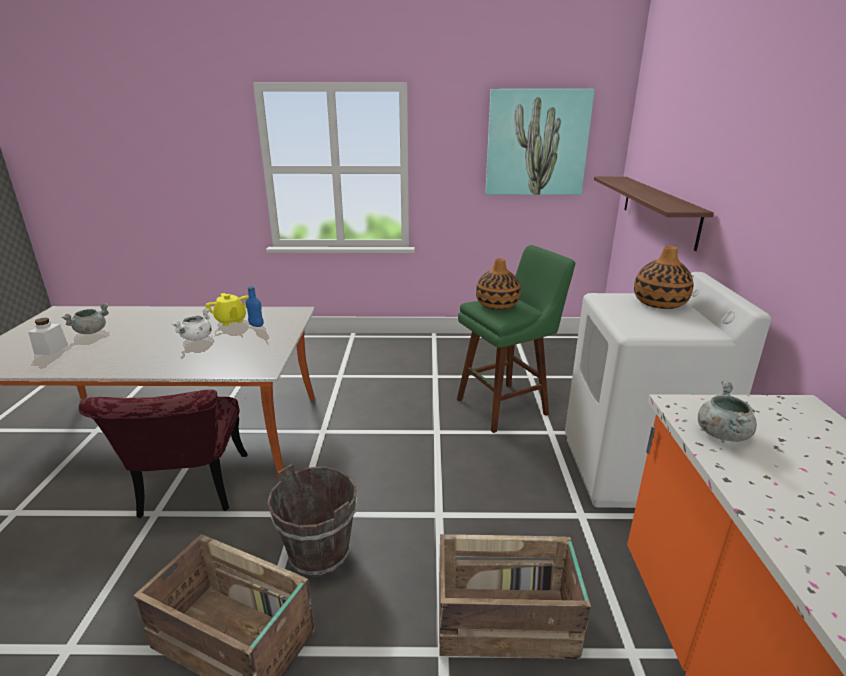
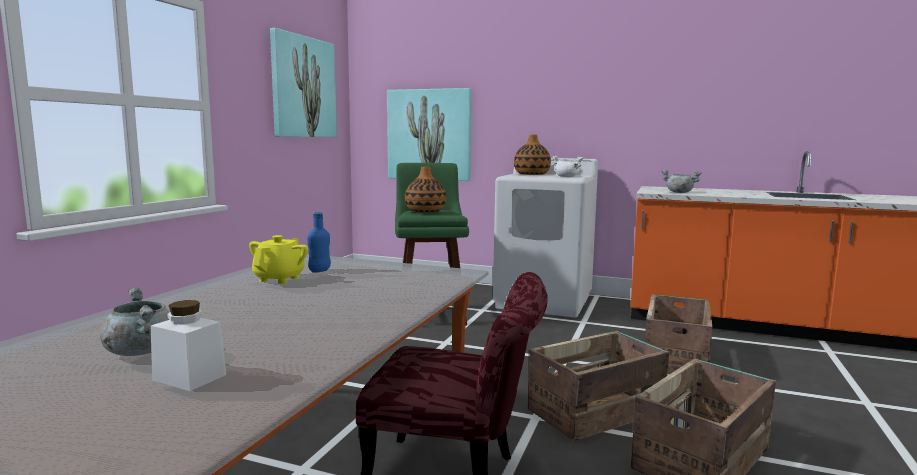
camera: 70 degrees left, 15 degrees down
white cooking pot [172,308,212,341] -> white cooking pot moved to [552,156,584,177]
yellow teapot [206,293,249,326] -> yellow teapot turned 60 degrees counterclockwise [249,235,308,284]
brown bucket [267,464,357,577] -> crate [528,331,669,441]
shelf [594,177,714,251] -> picture [387,88,472,181]

